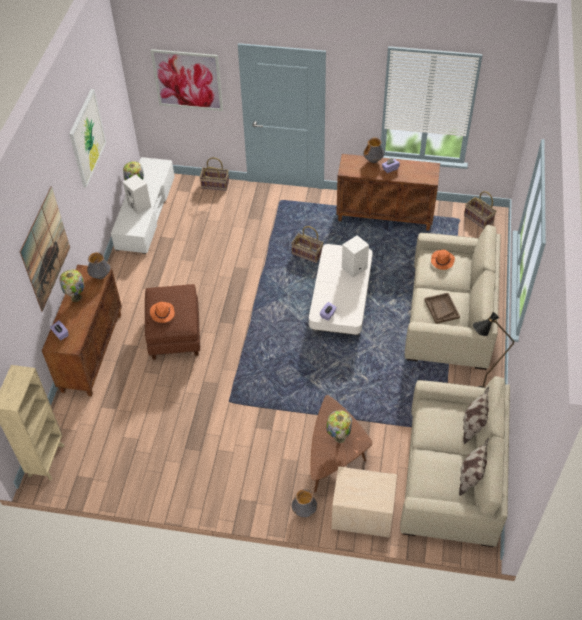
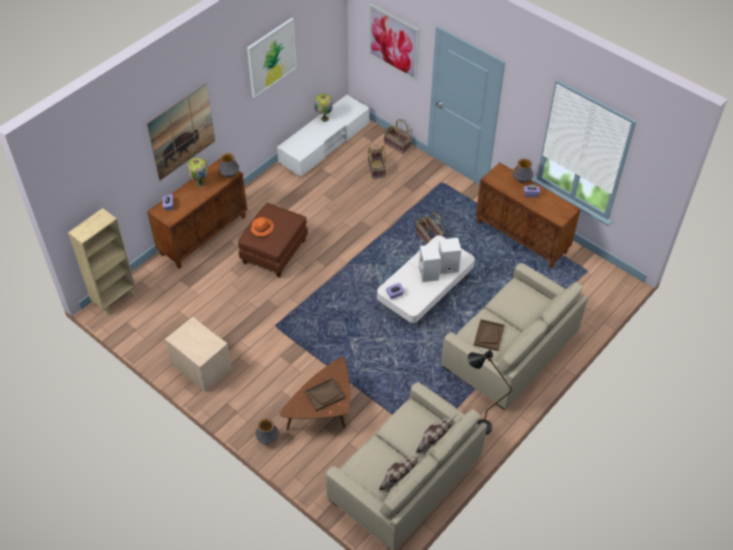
camera: 30 degrees right, 0 degrees up
white speaker [123,174,151,215] -> white speaker moved to [419,244,441,282]
table lamp [326,410,352,443] -> brown tray [304,377,345,411]
beige nightstand [332,466,397,537] -> beige nightstand moved to [165,317,232,392]
orange hat [431,249,455,270] -> none
basket [464,191,496,229] -> basket moved to [368,145,386,179]

